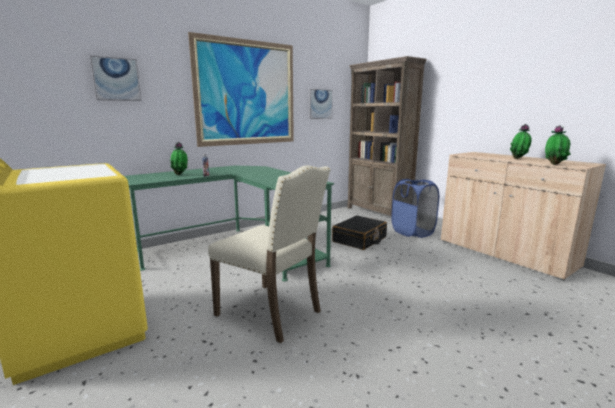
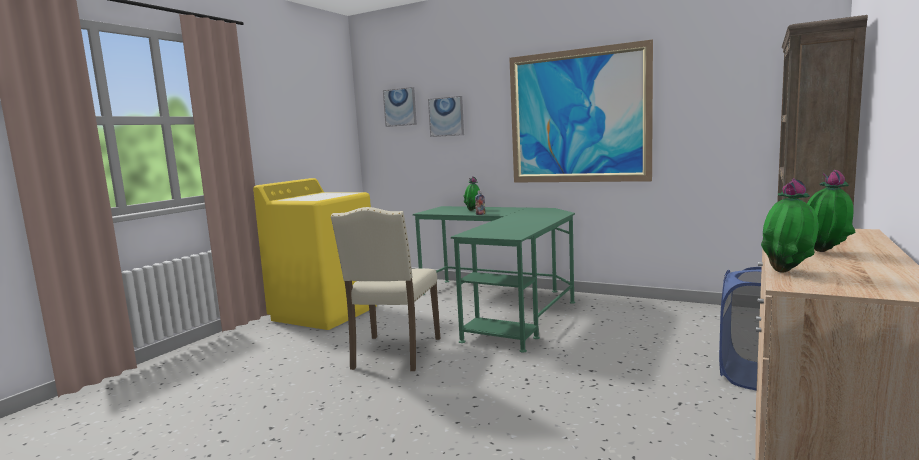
camera: 65 degrees right, 5 degrees down
picture [309,89,333,119] -> picture moved to [383,87,417,127]
black suitcase [332,216,387,250] -> none

